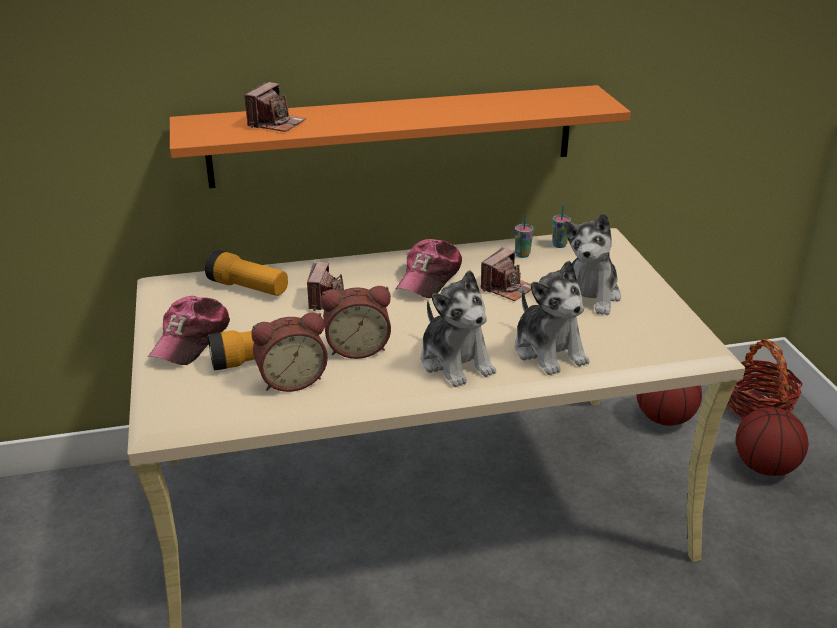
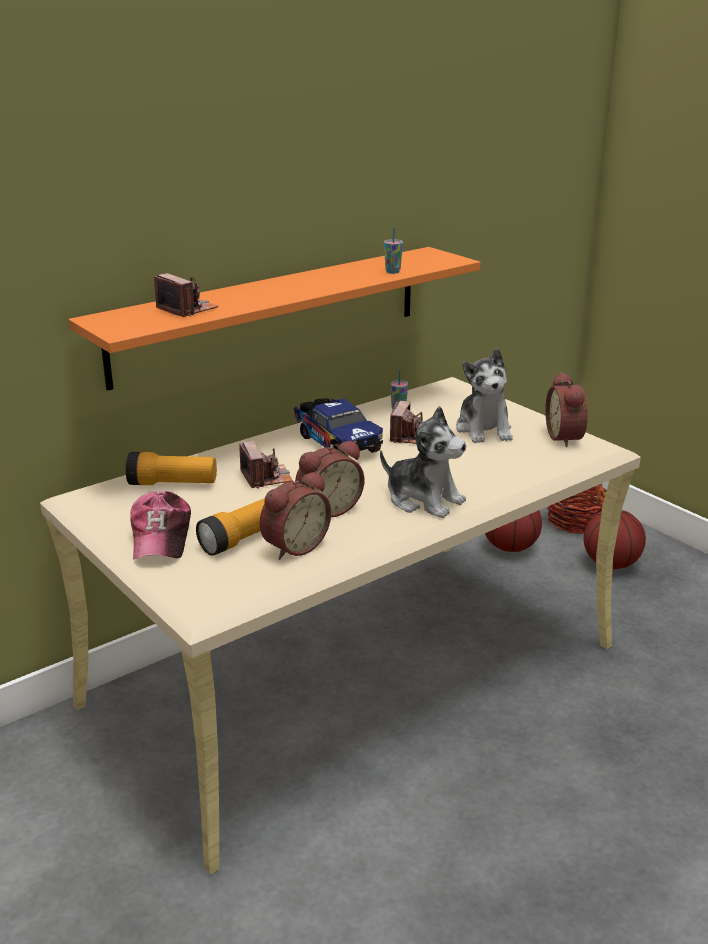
camera: 25 degrees left, 5 degrees down
camera [244,82,306,132] -> camera turned 45 degrees counterclockwise [154,273,218,317]
cap [396,239,462,298] -> toy truck [294,398,383,454]
plush toy [514,261,590,375] -> none
cup [552,205,571,248] -> cup moved to [384,226,403,274]
none -> alarm clock [545,372,588,447]

